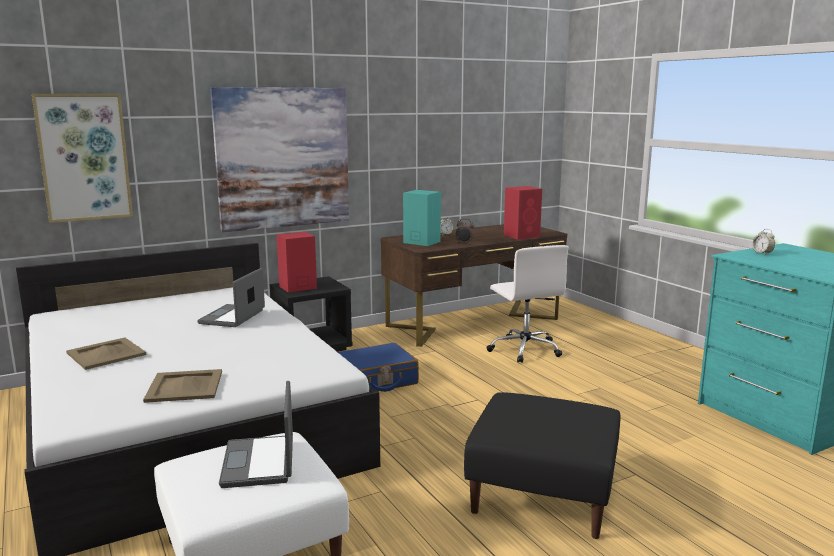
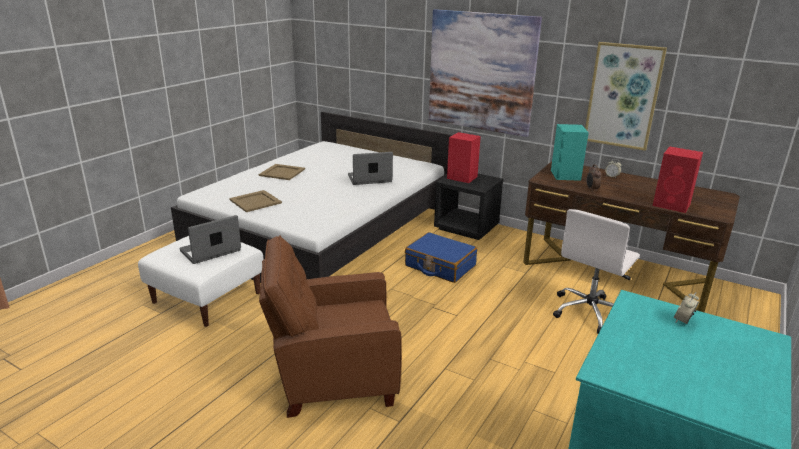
camera: 60 degrees right, 10 degrees up
picture [32,94,133,223] -> picture moved to [585,42,667,151]
black ottoman [464,392,620,539] -> brown armchair [259,236,402,418]

